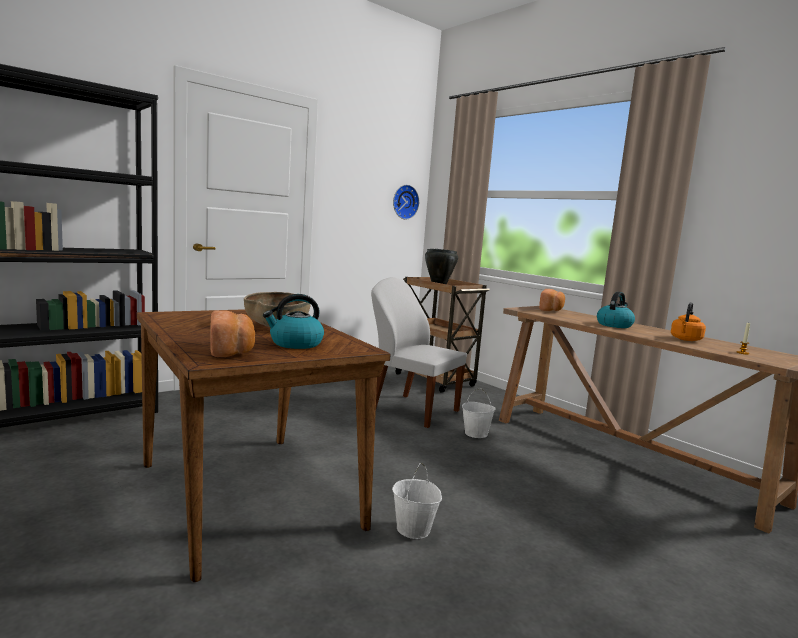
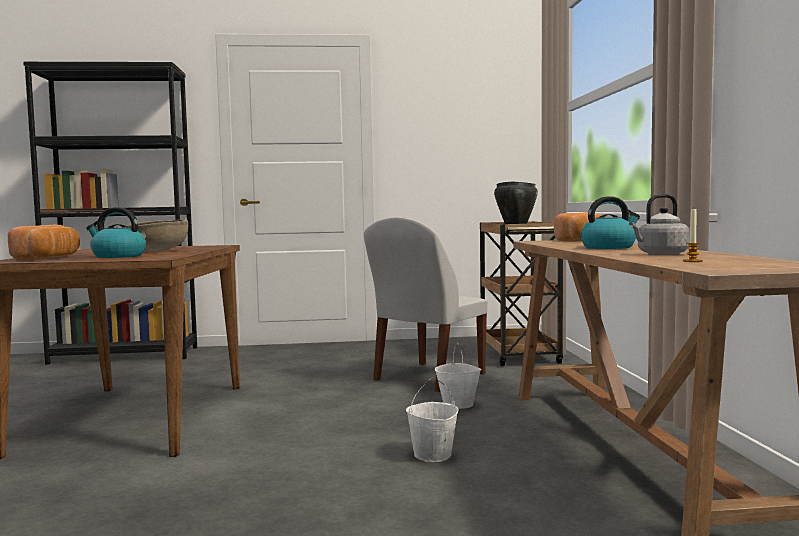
camera: 35 degrees right, 5 degrees down
white chair [371,277,467,428] -> white chair turned 120 degrees counterclockwise [363,217,487,392]
white bucket [392,463,442,539] -> white bucket moved to [406,378,458,462]
wall clock [393,185,419,220] -> none
orange kettle [671,302,706,341] -> grey kettle [629,194,690,255]

